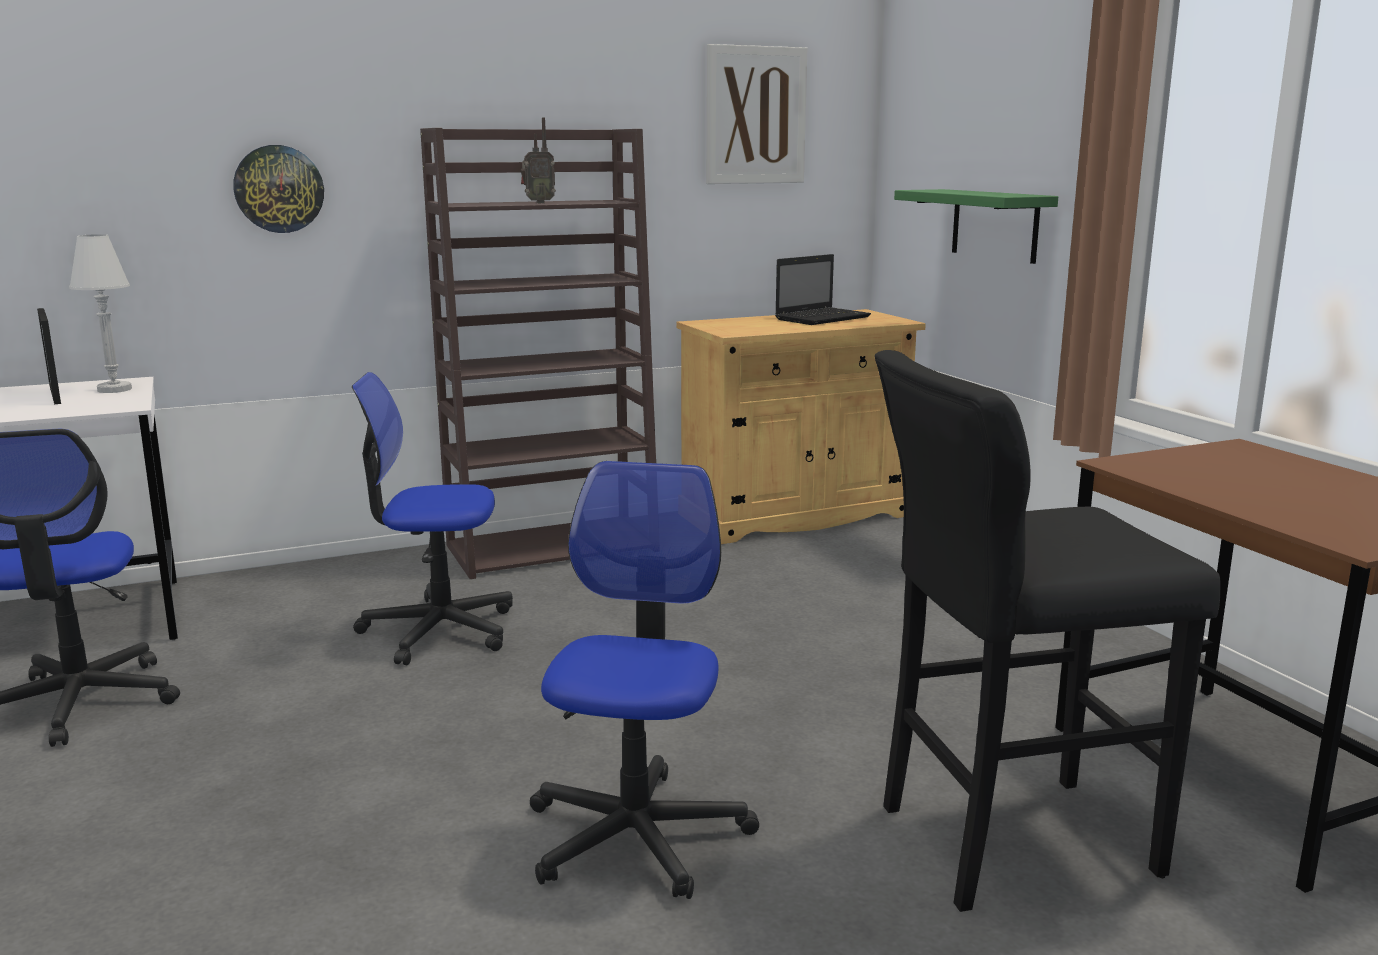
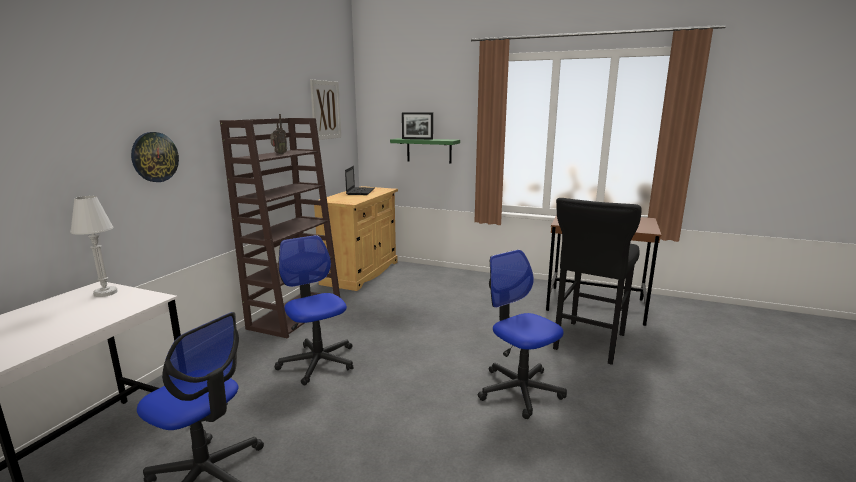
camera: 45 degrees left, 0 degrees up
picture frame [37,308,61,404] -> picture frame moved to [402,112,433,140]
office chair [352,372,513,665] -> office chair turned 105 degrees clockwise [275,235,353,385]

